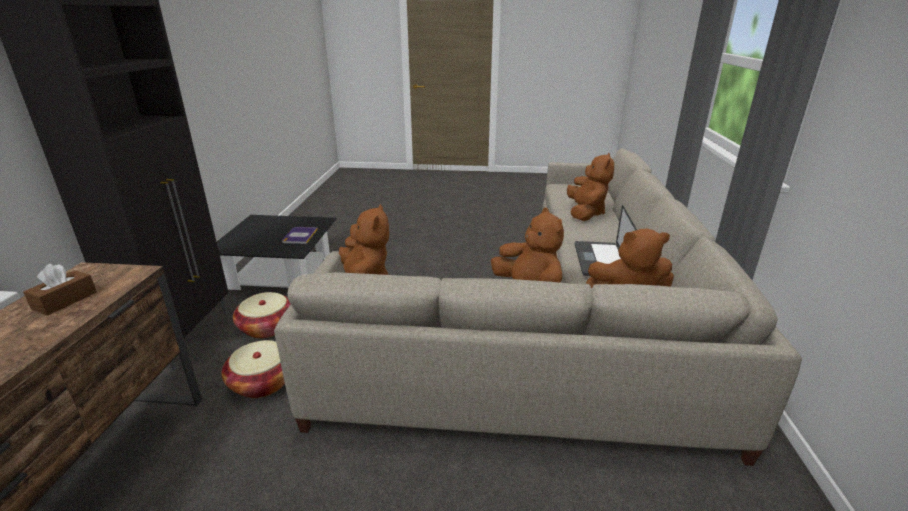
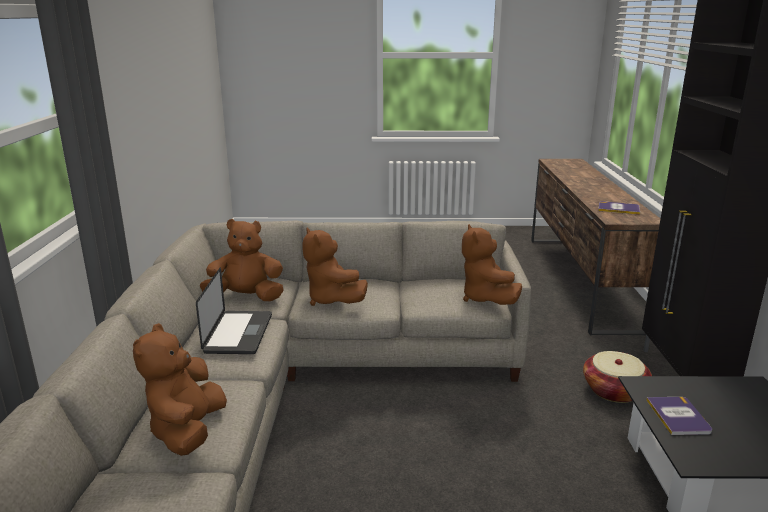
camera: 175 degrees right, 5 degrees down
brown tissue box [23,264,97,316] -> book [598,201,640,215]
basket [222,340,285,398] -> none

